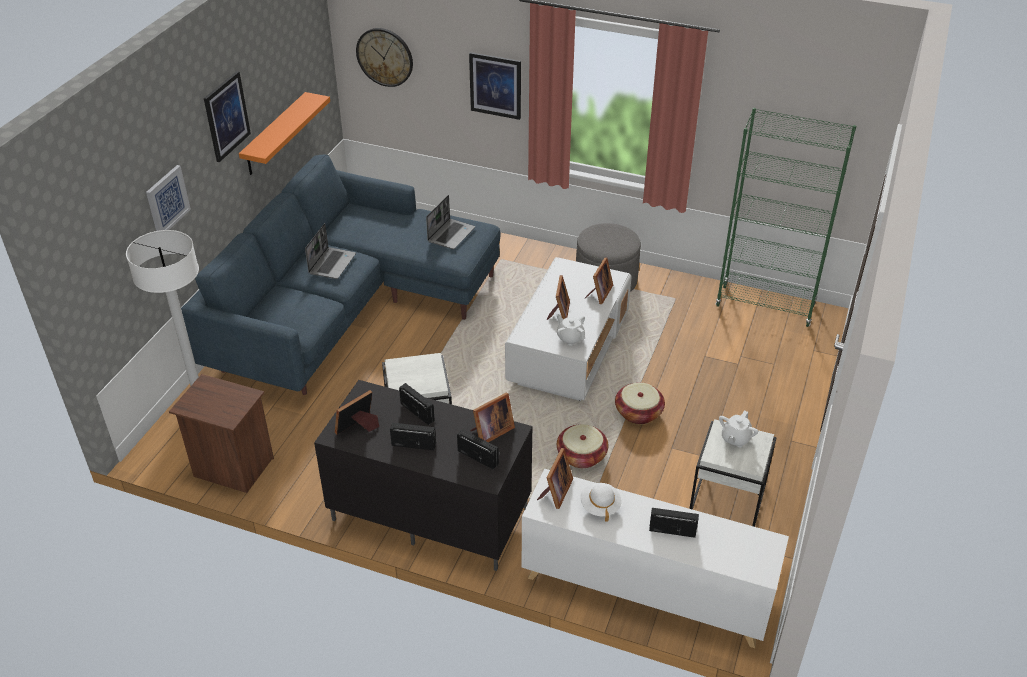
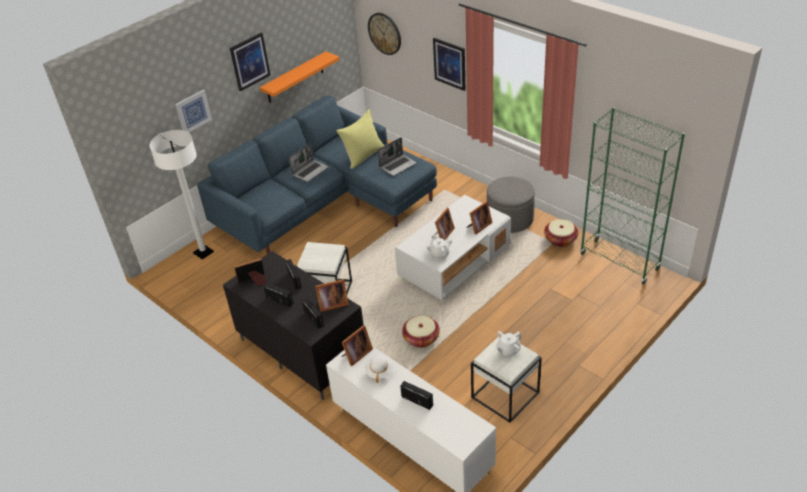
camera: 25 degrees right, 0 degrees up
brown nightstand [169,374,274,493] -> none
basket [615,383,665,424] -> basket moved to [544,219,578,247]
none -> yellow pillow [336,109,385,169]

